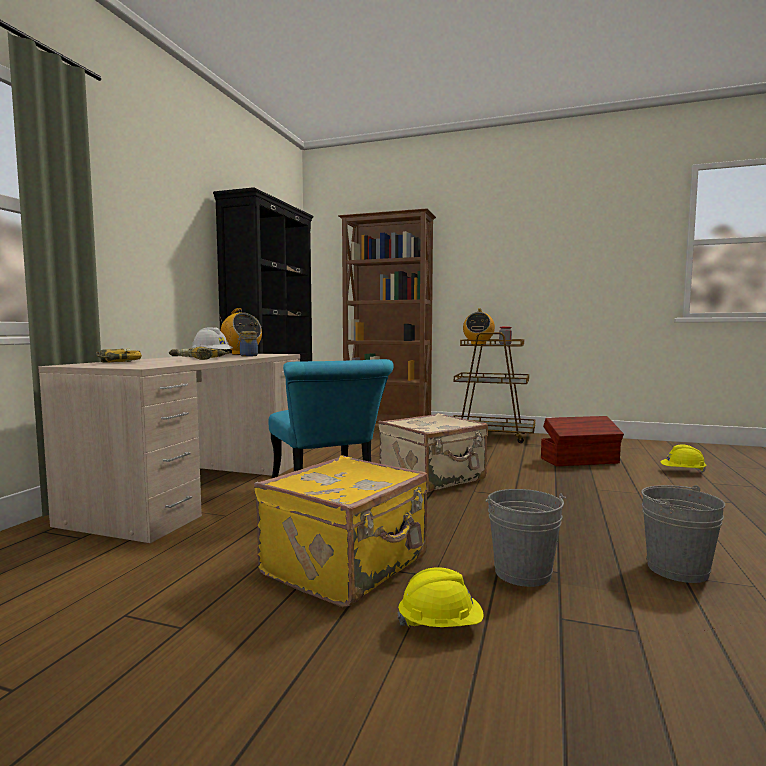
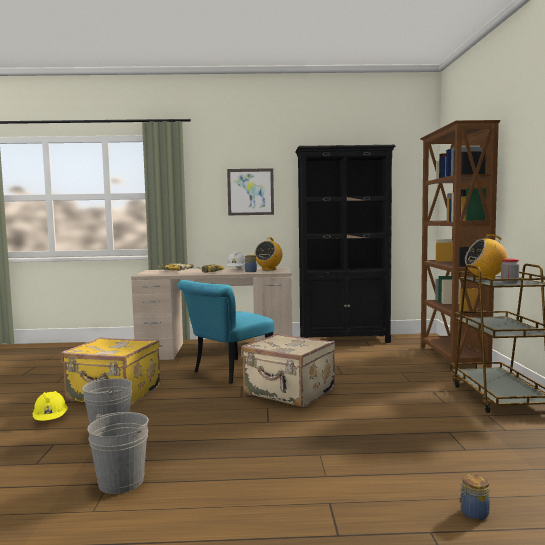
camera: 70 degrees right, 0 degrees up
brown storage box [541,416,624,466] -> none
yellow hard hat [661,444,707,472] -> jar [459,474,490,520]
none -> picture [227,168,274,215]

